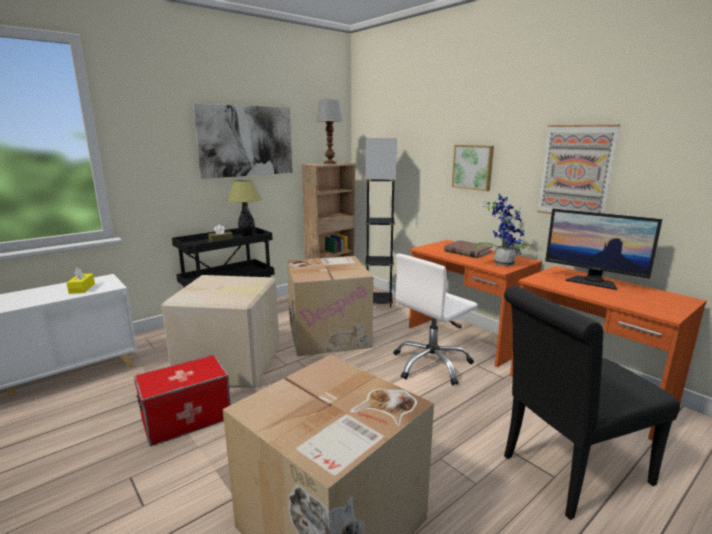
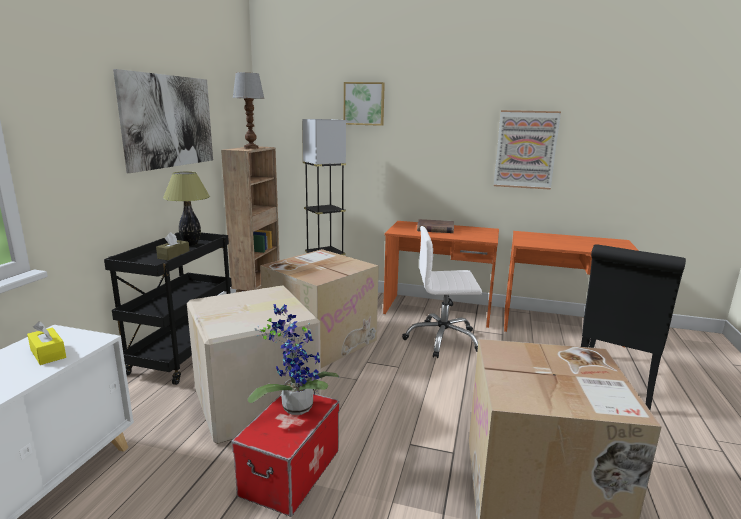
camera: 35 degrees left, 0 degrees up
white office chair [393,253,478,386] -> white office chair turned 75 degrees clockwise [402,226,482,358]
picture [452,145,494,191] -> picture moved to [344,82,385,126]
potted plant [472,193,536,266] -> potted plant moved to [248,304,339,415]
monitor [545,209,662,290] -> none

